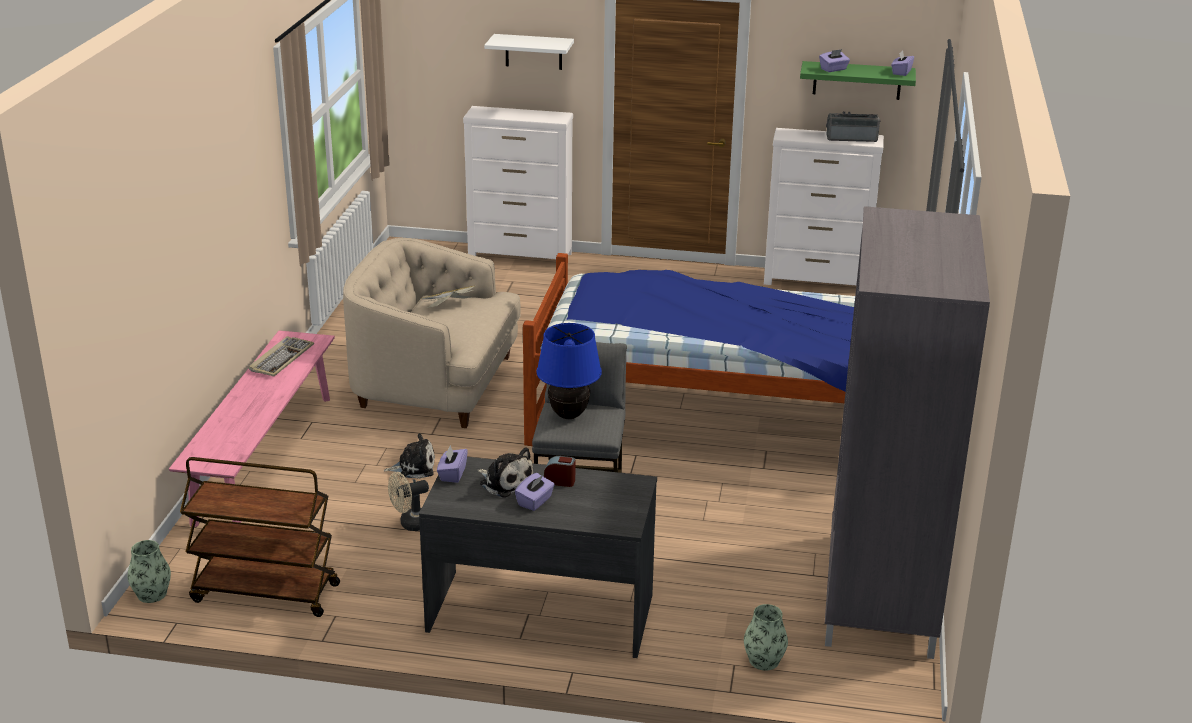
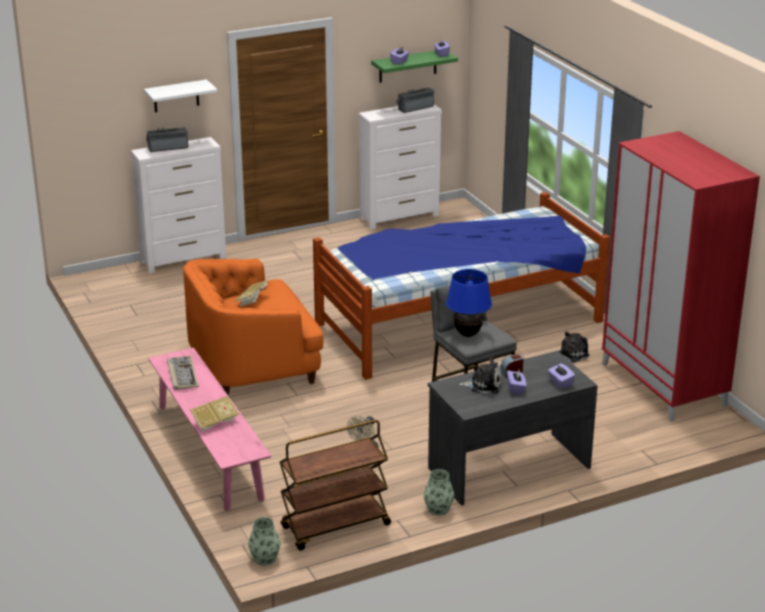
camera: 35 degrees left, 0 degrees up
beige armchair [343,238,521,428] -> orange armchair [183,259,323,396]
plush toy [383,433,435,479] -> plush toy moved to [558,331,589,363]
purple tissue box [437,445,468,483] -> purple tissue box moved to [548,363,575,389]
vase [744,604,788,671] -> vase moved to [424,469,454,516]
grey wardrobe [825,206,990,659] -> red wardrobe [602,131,760,422]
none -> radio [146,127,188,152]
none -> book [190,396,239,432]

